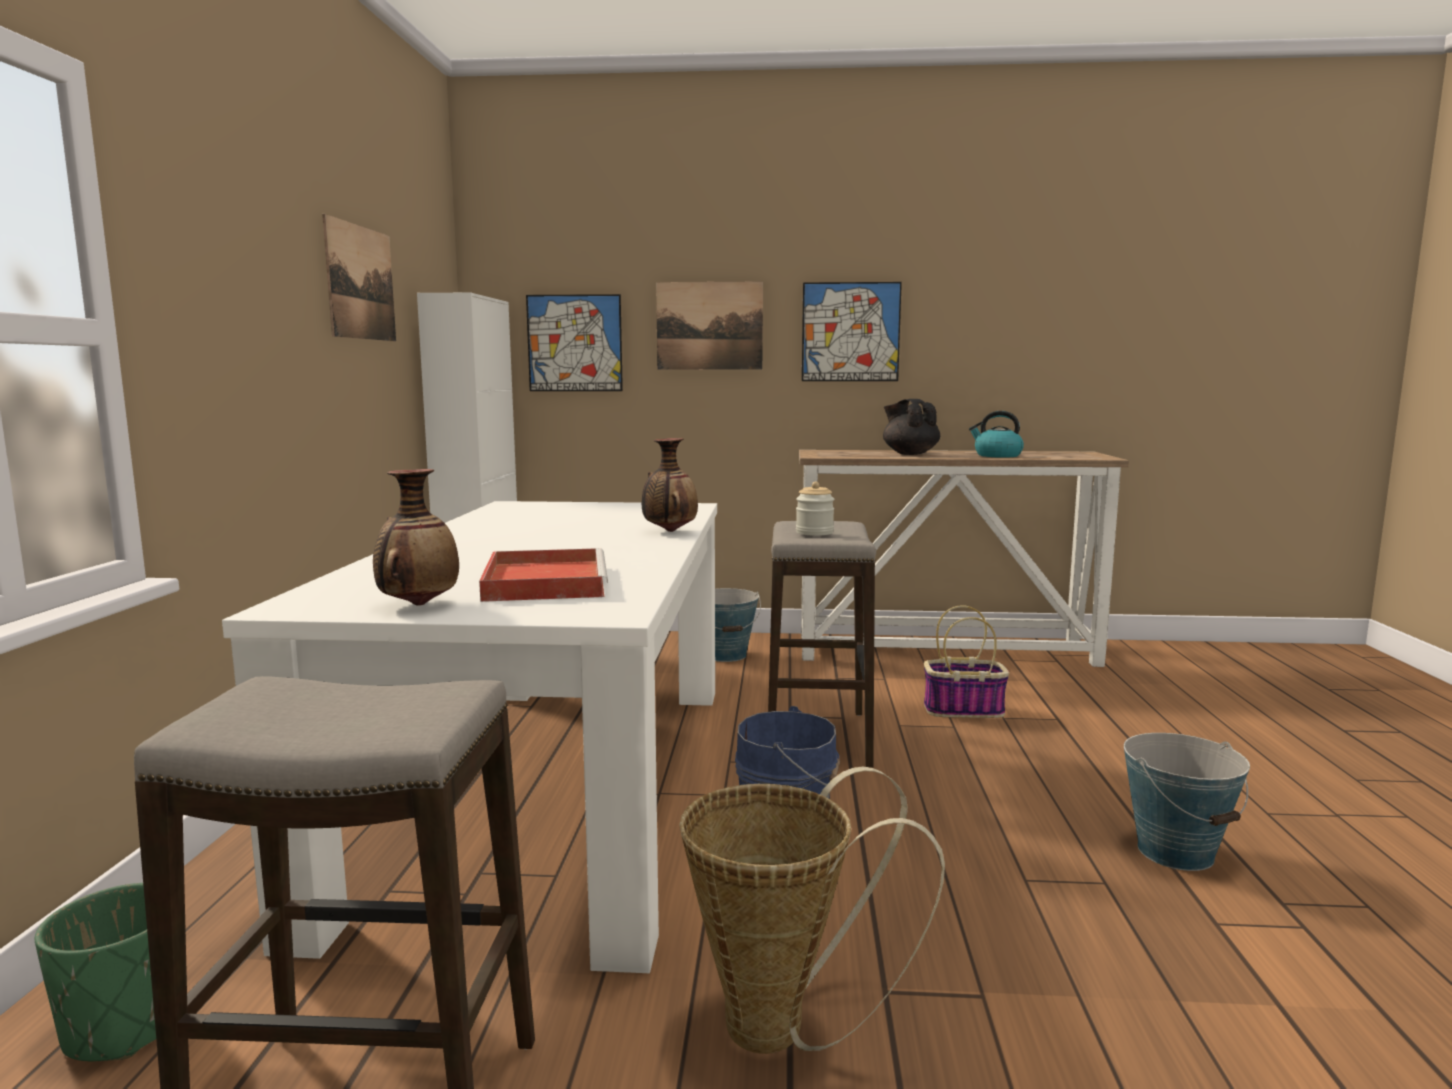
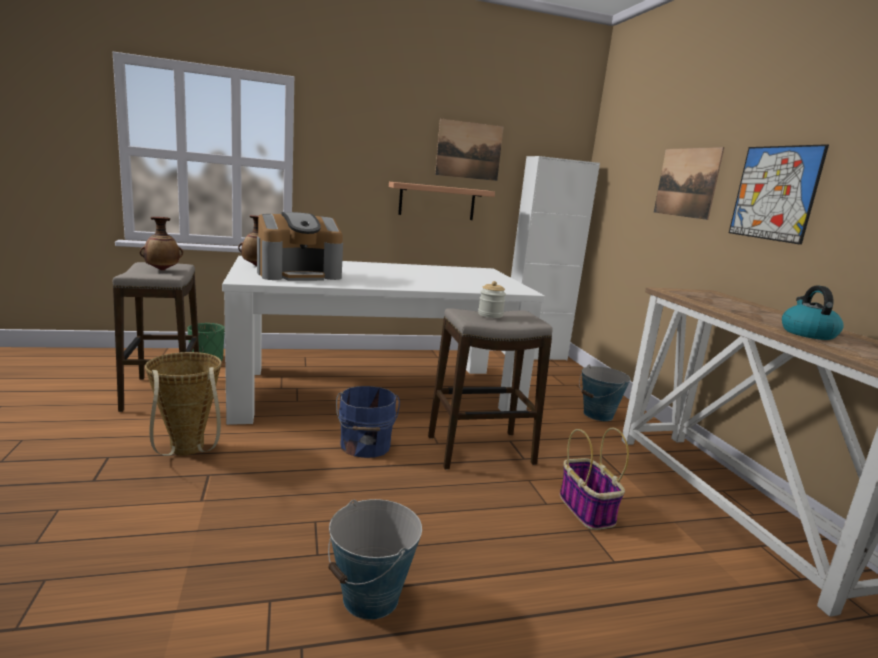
camera: 70 degrees right, 5 degrees up
red tray [479,548,608,602] -> coffee machine [257,212,343,281]
picture [526,294,623,391] -> none
vase [642,438,698,532] -> vase moved to [140,217,183,271]
black teapot [883,399,940,455] -> none
none -> shelf [389,182,495,220]

